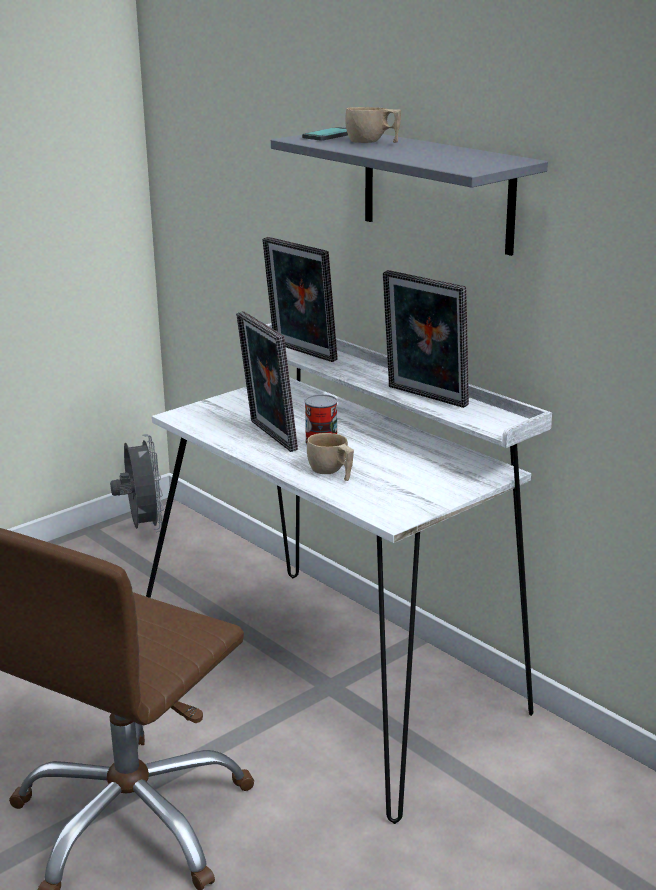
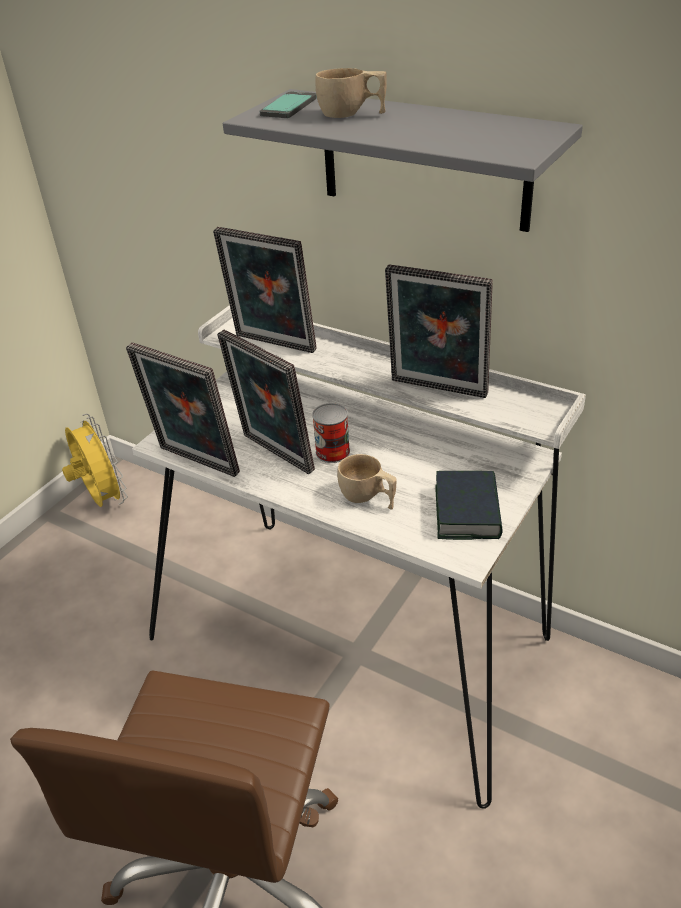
camera: 15 degrees left, 15 degrees up
grey fan [110,434,164,532] -> yellow fan [62,414,128,507]
none -> picture frame [126,342,240,477]
none -> book [435,471,503,540]

